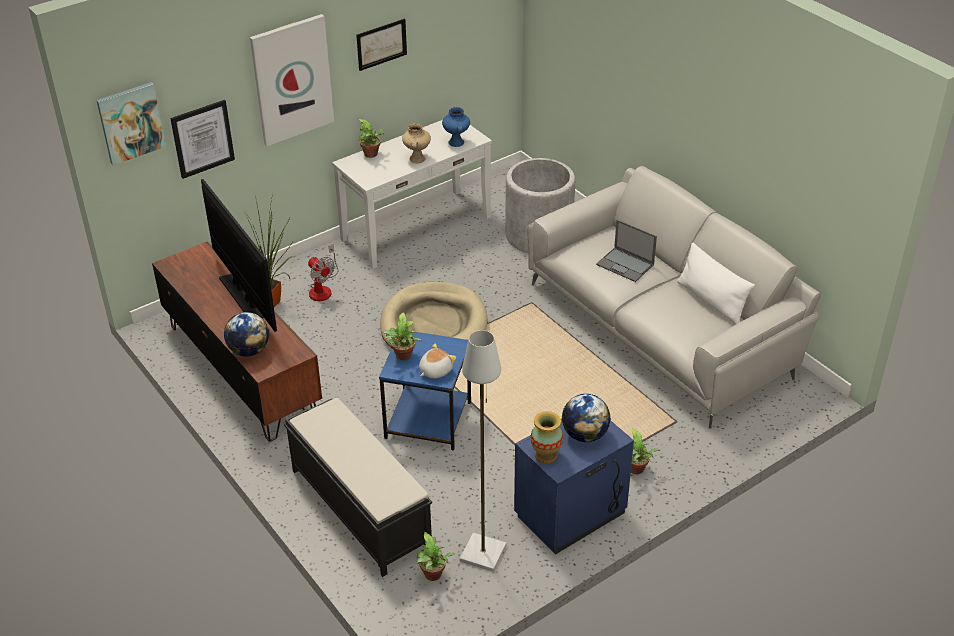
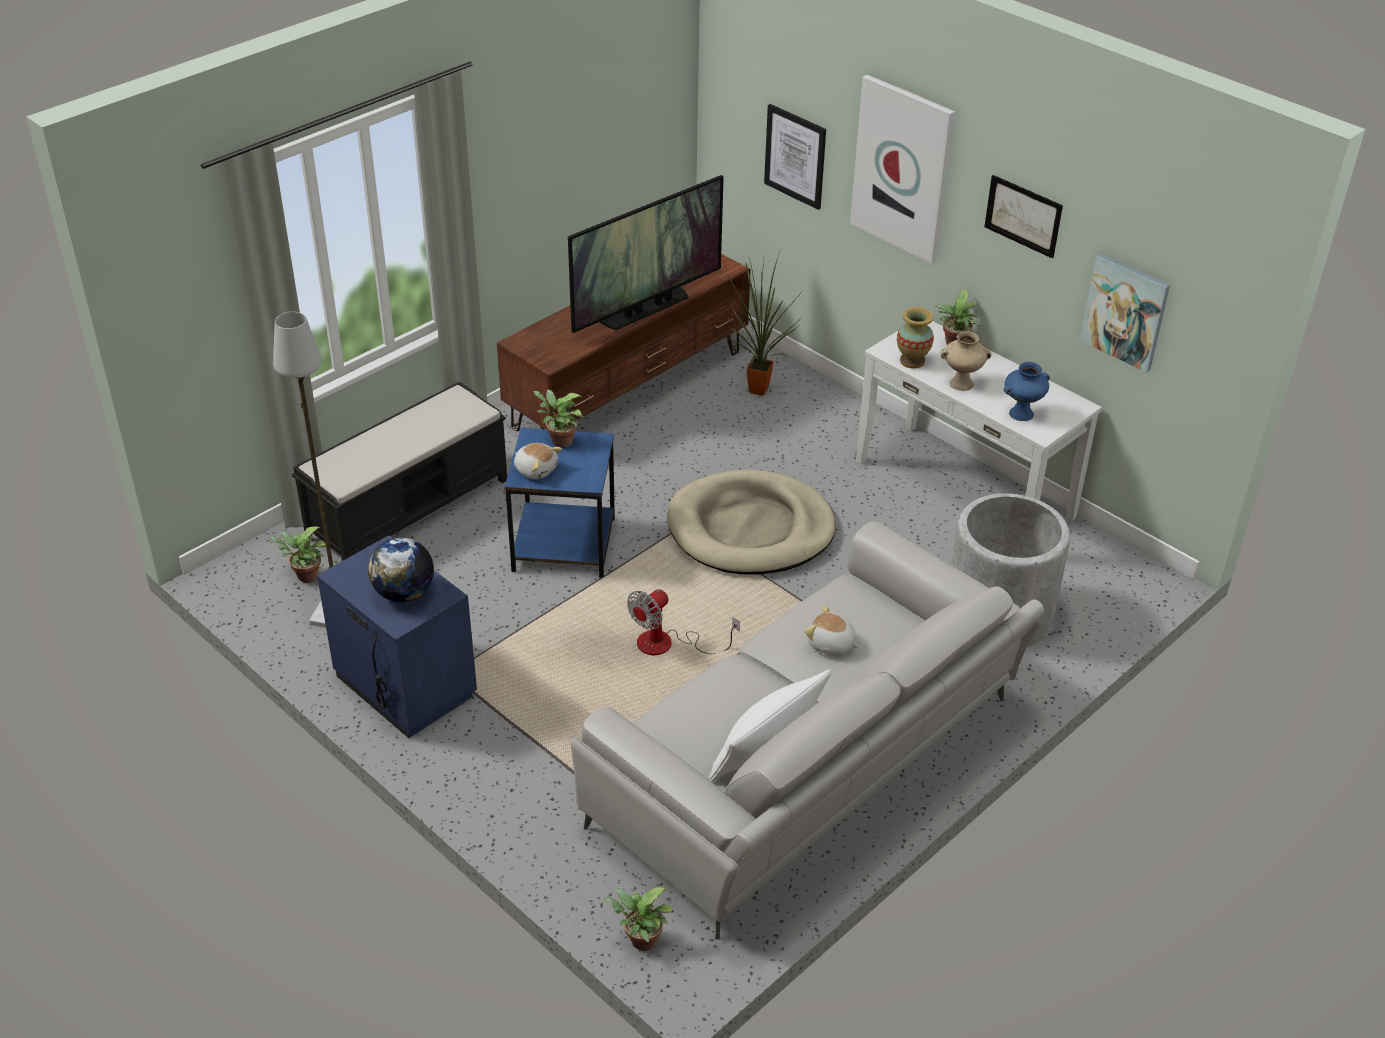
camera: 80 degrees right, 0 degrees up
picture [96,82,166,165] -> picture moved to [1080,254,1170,373]
globe [224,312,269,357] -> none
fan [308,244,338,301] -> fan moved to [627,589,740,655]
vase [531,411,563,463] -> vase moved to [897,307,934,369]
laptop [596,220,657,282] -> plush toy [804,605,859,655]
potted plant [631,428,659,475] -> potted plant moved to [603,887,674,951]

